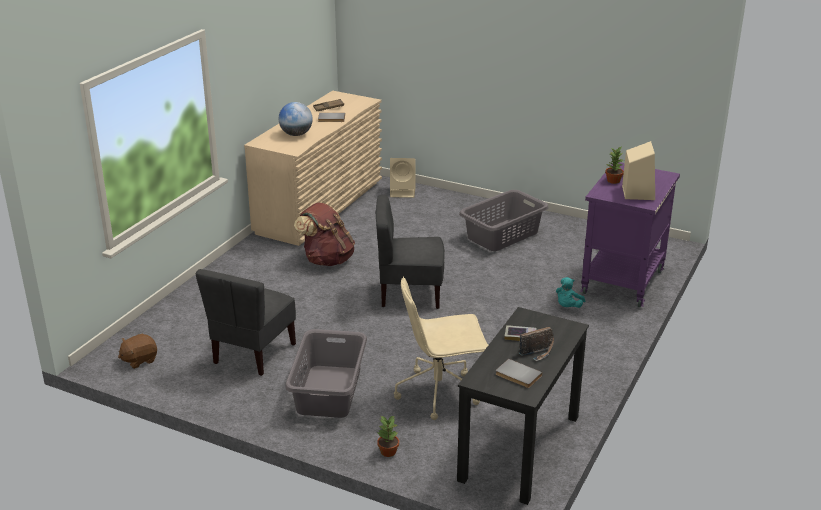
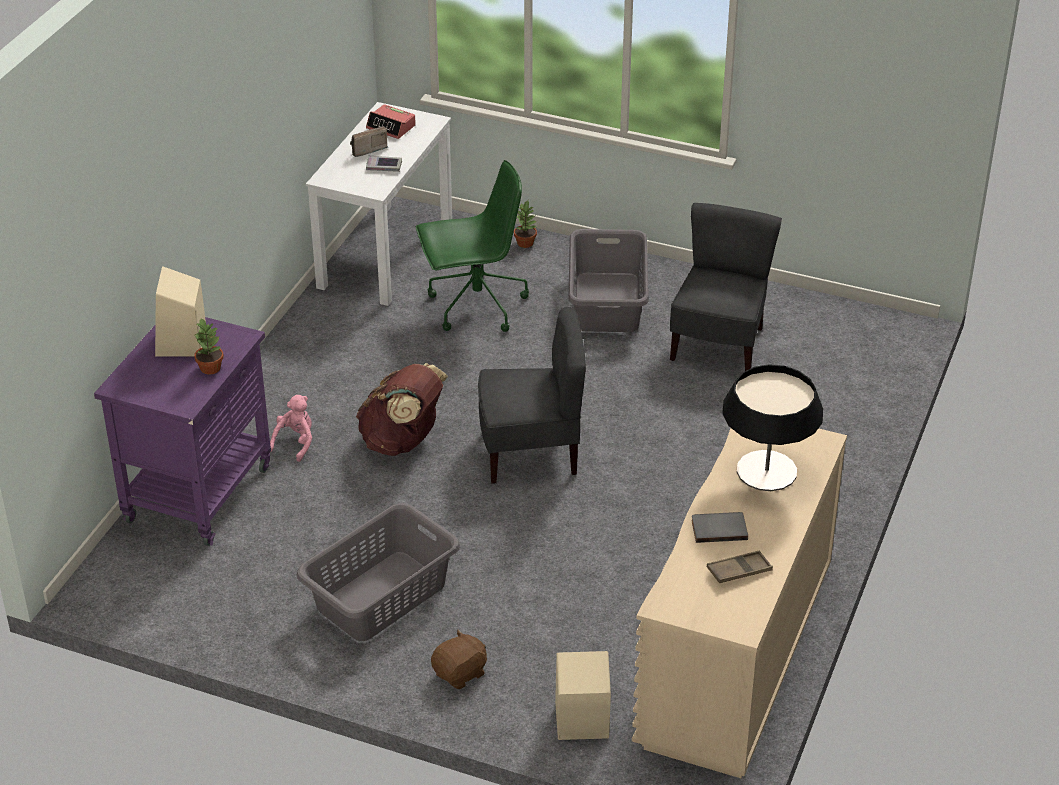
camera: 175 degrees right, 10 degrees up
brown plush toy [118,334,157,369] -> brown plush toy moved to [431,630,487,689]
globe [279,102,313,136] -> table lamp [722,364,823,491]
brown backpack [294,202,355,266] -> brown backpack moved to [356,363,448,456]
beige office chair [394,276,488,420] -> green office chair [416,160,529,332]
black desk [457,307,589,505] -> white desk [306,102,452,306]
grey book [496,359,542,388] -> alarm clock [366,104,416,139]
turquoise plush toy [556,277,585,308] -> pink plush toy [270,395,312,462]

